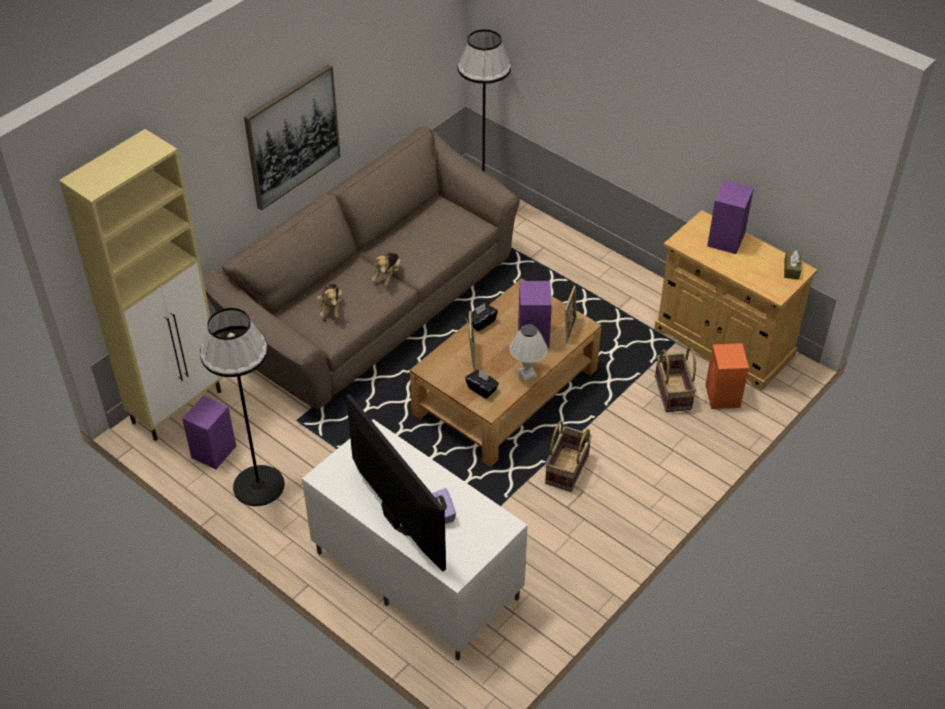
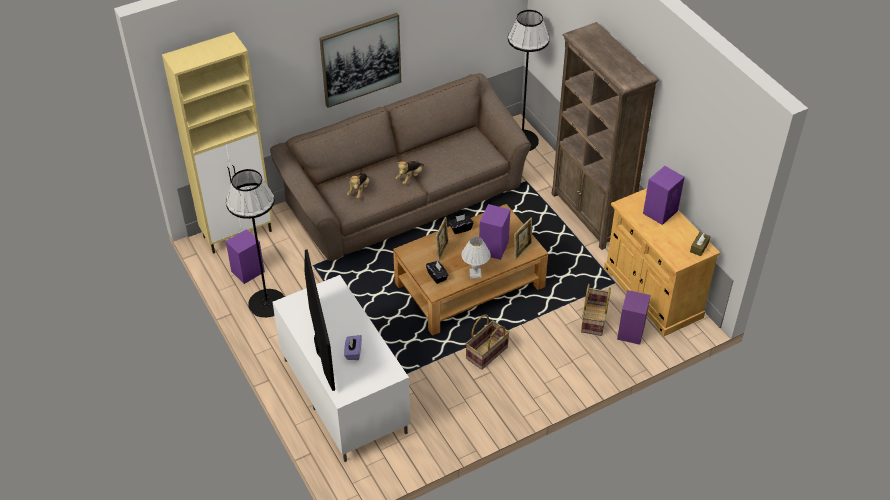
camera: 20 degrees right, 0 degrees up
orange speaker [705,343,749,409] -> purple speaker [617,290,651,345]
none -> brown bookcase [552,22,659,250]

